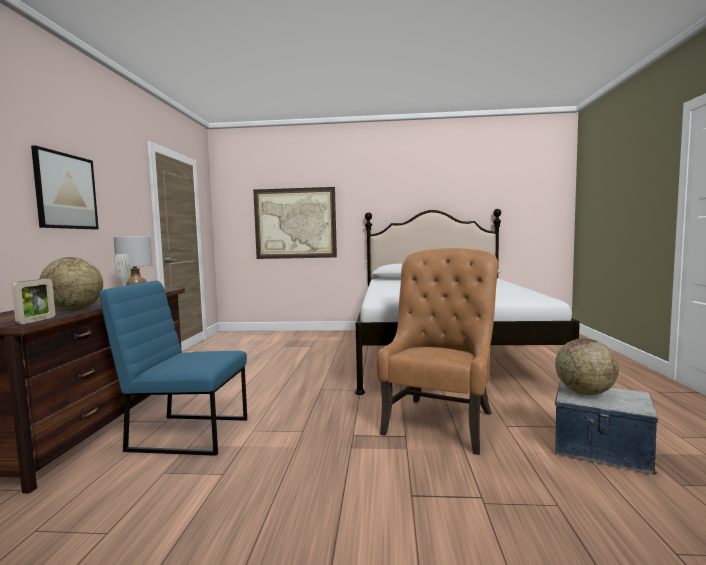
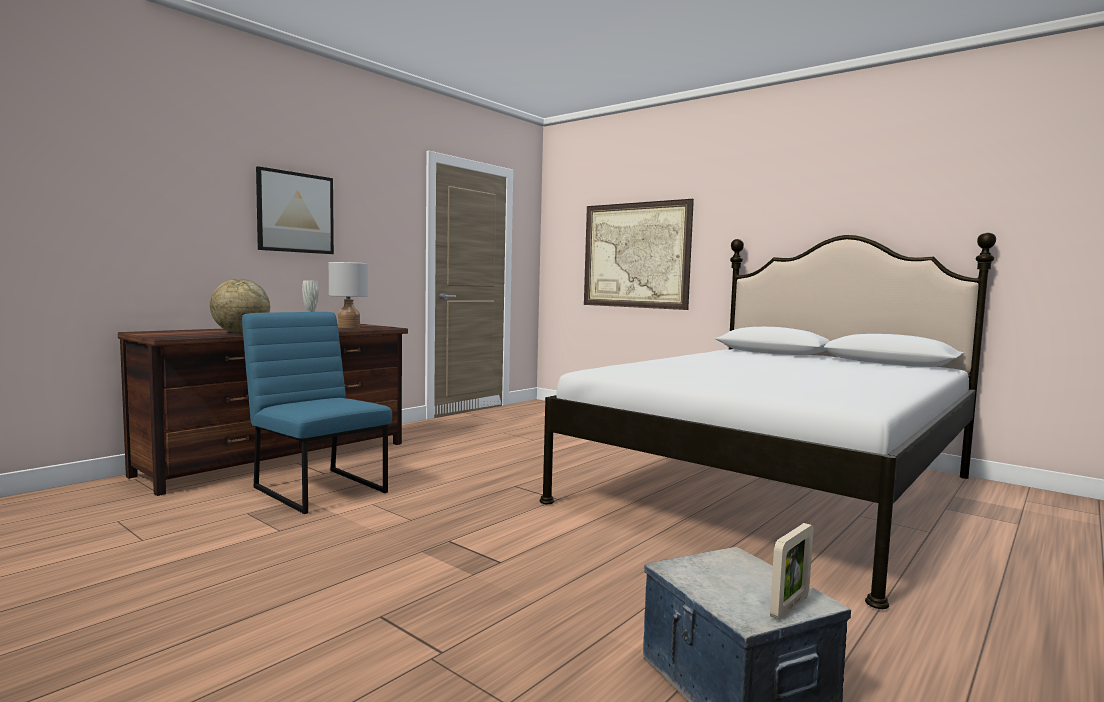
camera: 35 degrees right, 0 degrees up
picture frame [12,279,55,324] -> picture frame moved to [770,523,813,620]
brown chair [376,248,498,455] -> none
globe [555,338,619,395] -> none

